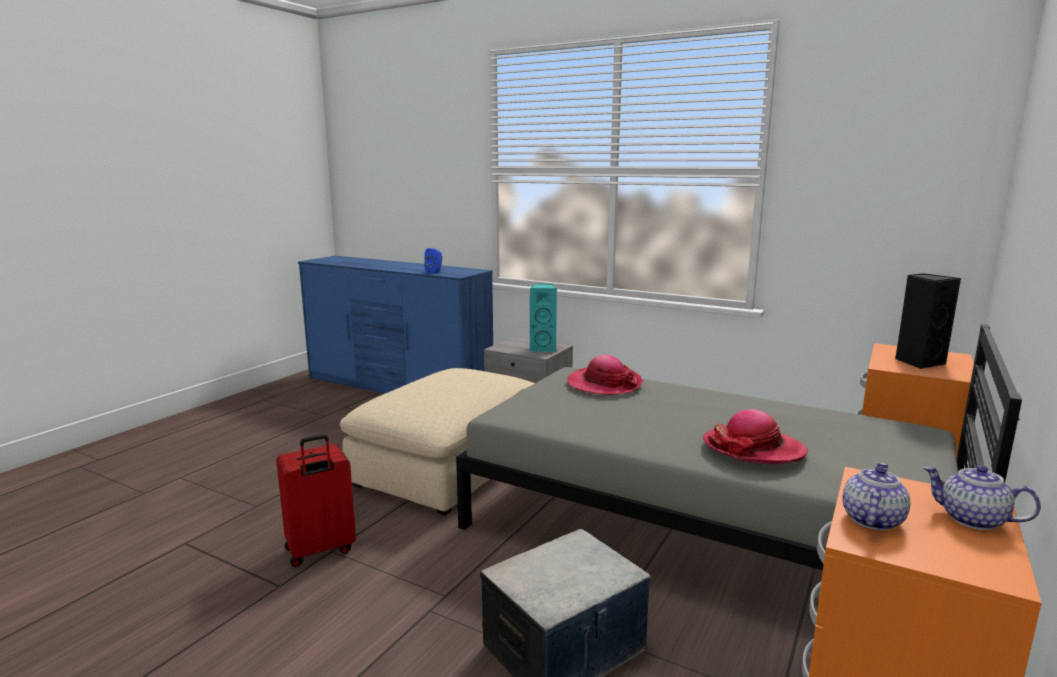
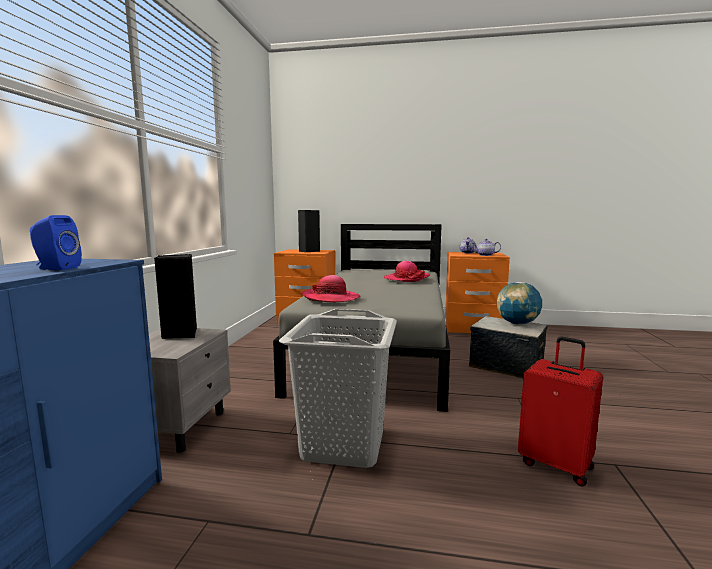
camera: 110 degrees left, 5 degrees down
beige ottoman [340,368,535,515] -> grey laundry basket [279,309,397,468]
turquoise speaker [530,284,557,352] -> black speaker [154,254,197,339]
none -> globe [497,282,542,325]

